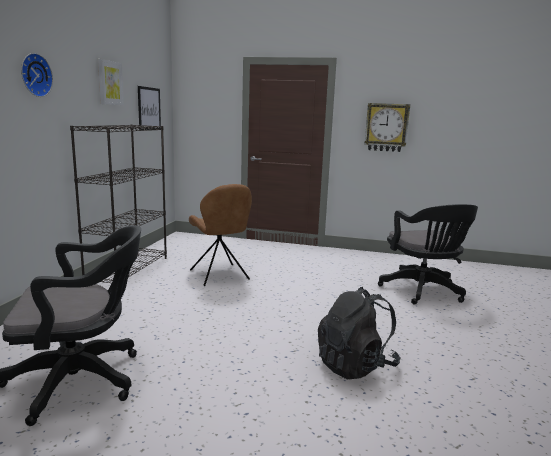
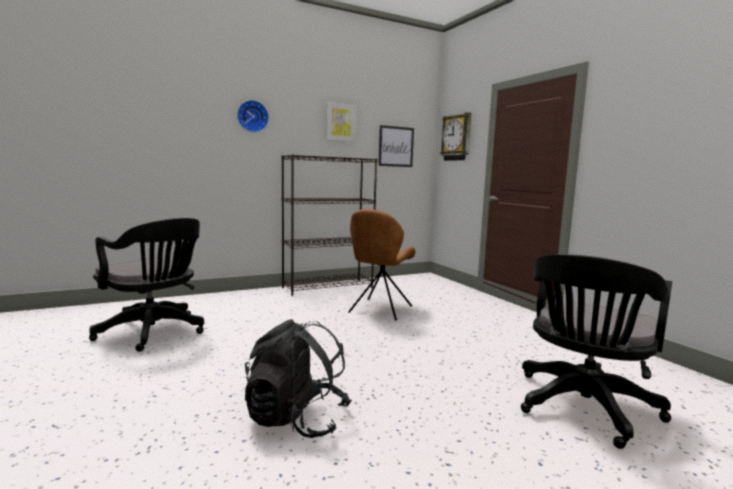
camera: 50 degrees right, 5 degrees down
wall clock [365,103,410,152] -> wall clock moved to [440,112,471,161]

